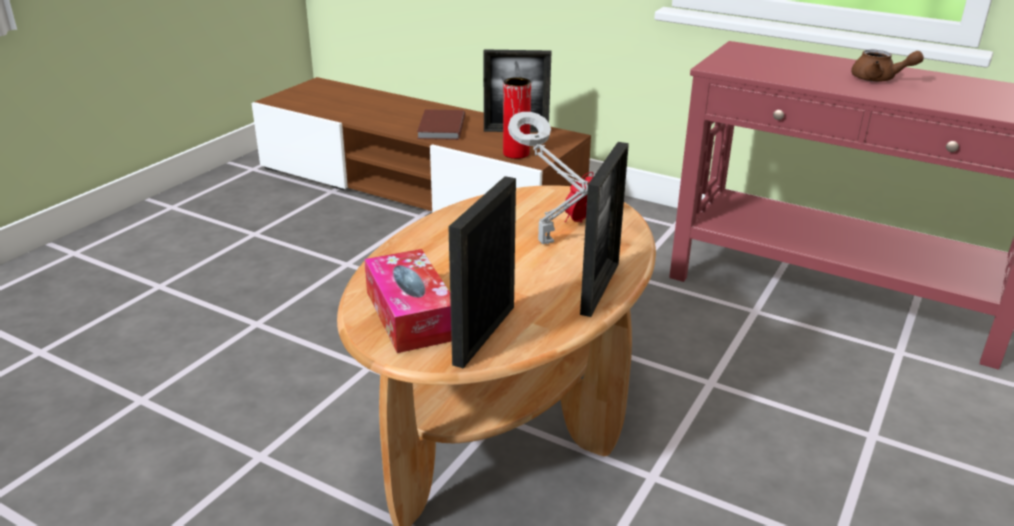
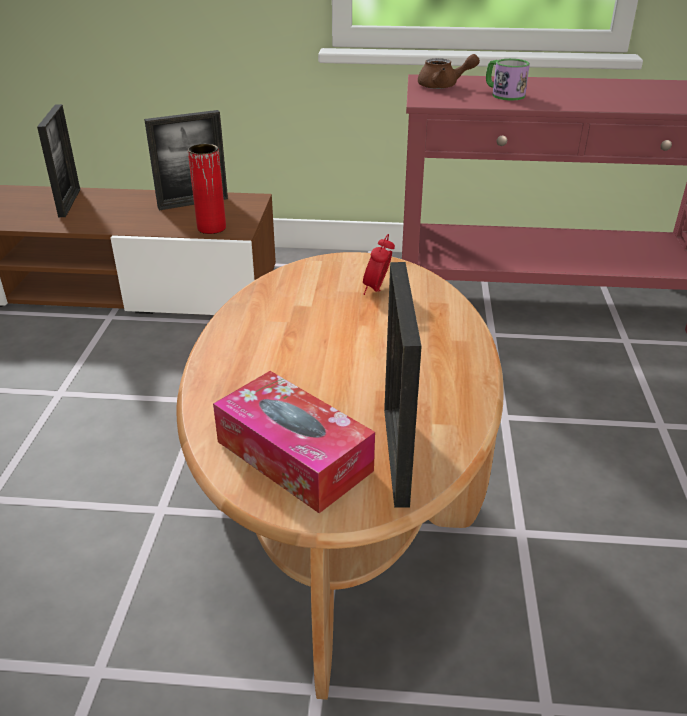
camera: 25 degrees left, 5 degrees up
brown book [417,109,465,140] -> none
grey table lamp [508,112,588,244] -> none
picture frame [580,142,629,317] -> picture frame moved to [37,104,80,217]
brown teapot [851,50,924,82] -> brown teapot moved to [418,54,480,89]
none -> mug [486,59,530,100]

